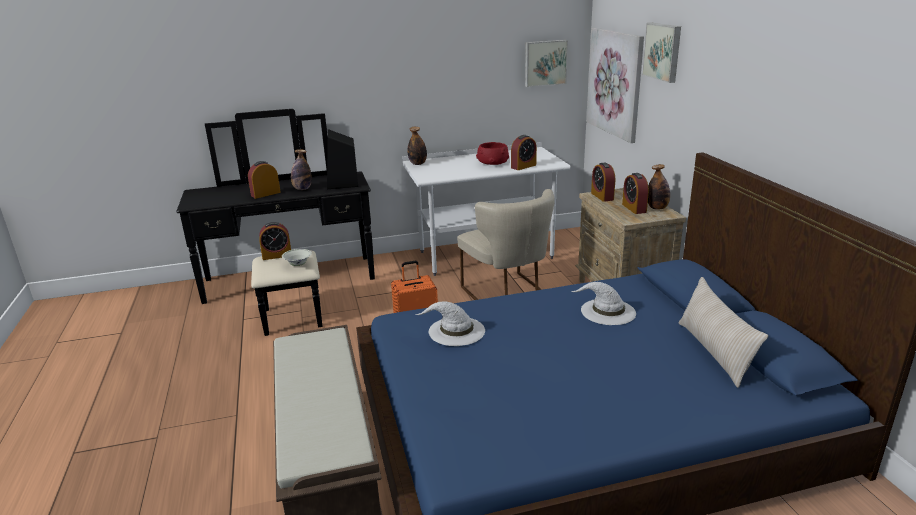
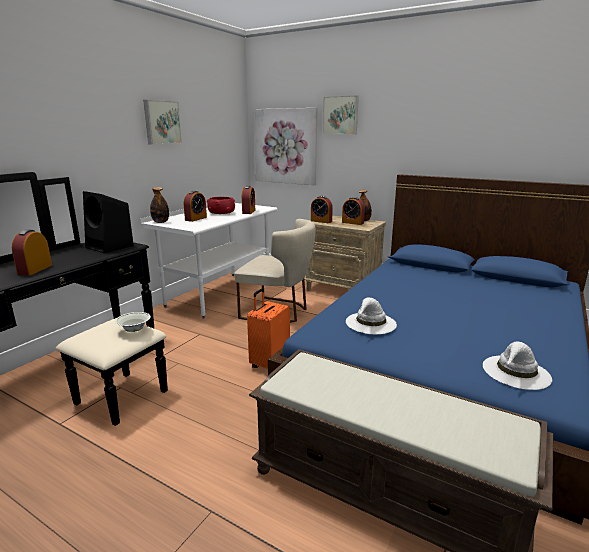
camera: 45 degrees left, 5 degrees down
alarm clock [259,222,291,260] -> alarm clock moved to [184,191,207,222]
bottle [291,149,312,190] -> none
picture [525,40,568,87] -> picture moved to [143,100,182,144]
white hat [571,282,636,325] -> white hat moved to [483,341,552,390]
beige pillow [679,277,768,388] -> none

